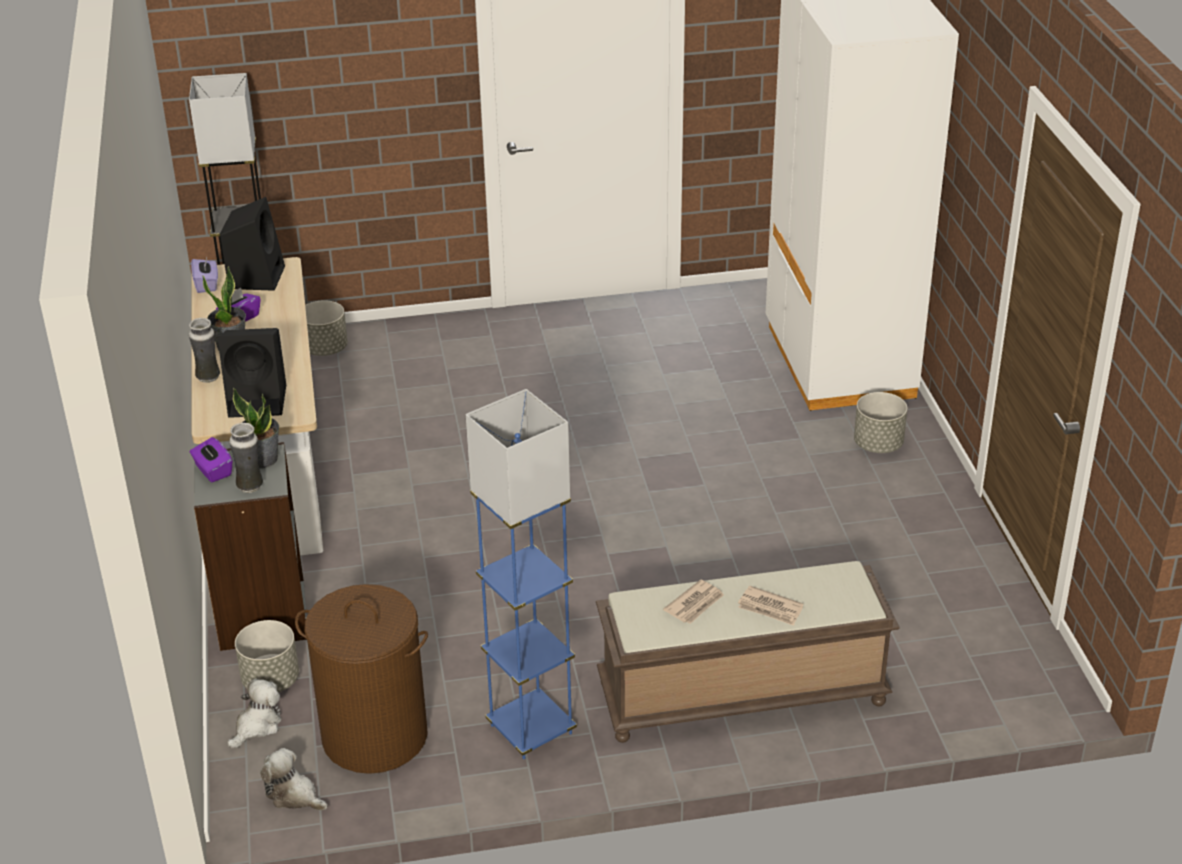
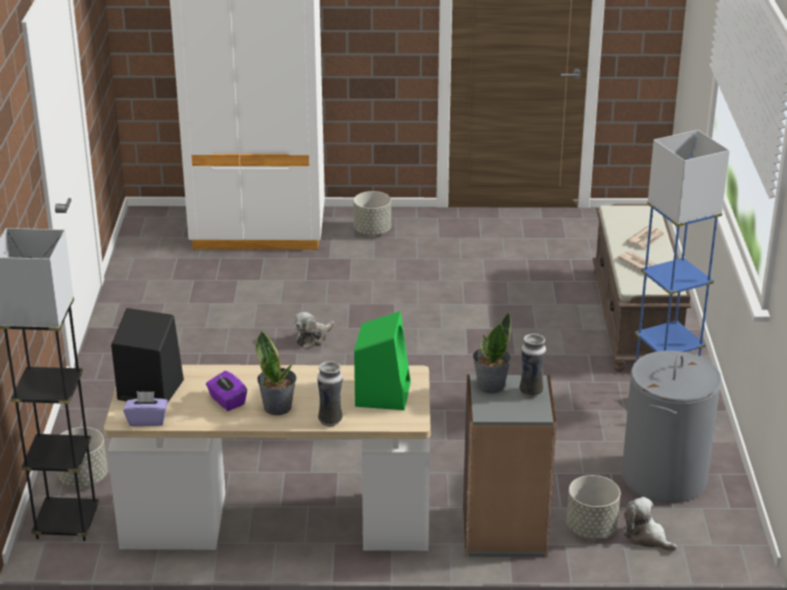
camera: 80 degrees left, 5 degrees down
purple tissue box [190,437,232,482] -> none
black speaker [218,328,286,418] -> green speaker [354,311,411,410]
plush toy [260,748,328,811] -> plush toy moved to [294,312,334,349]
brown laundry basket [295,584,428,774] -> grey laundry basket [622,350,722,503]

